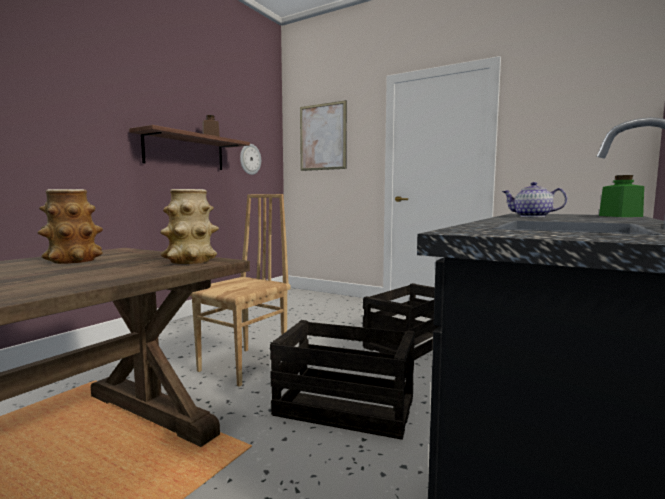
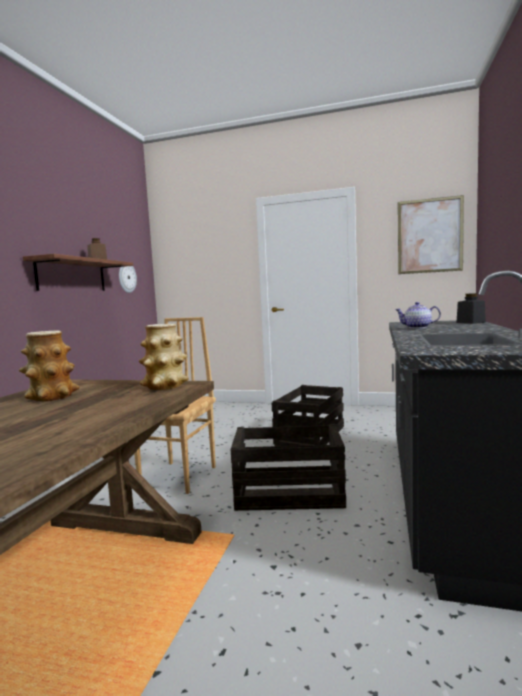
camera: 15 degrees left, 0 degrees up
picture [300,100,347,171] -> picture moved to [398,195,464,274]
green jar [599,175,644,217] -> black jar [456,293,486,324]

